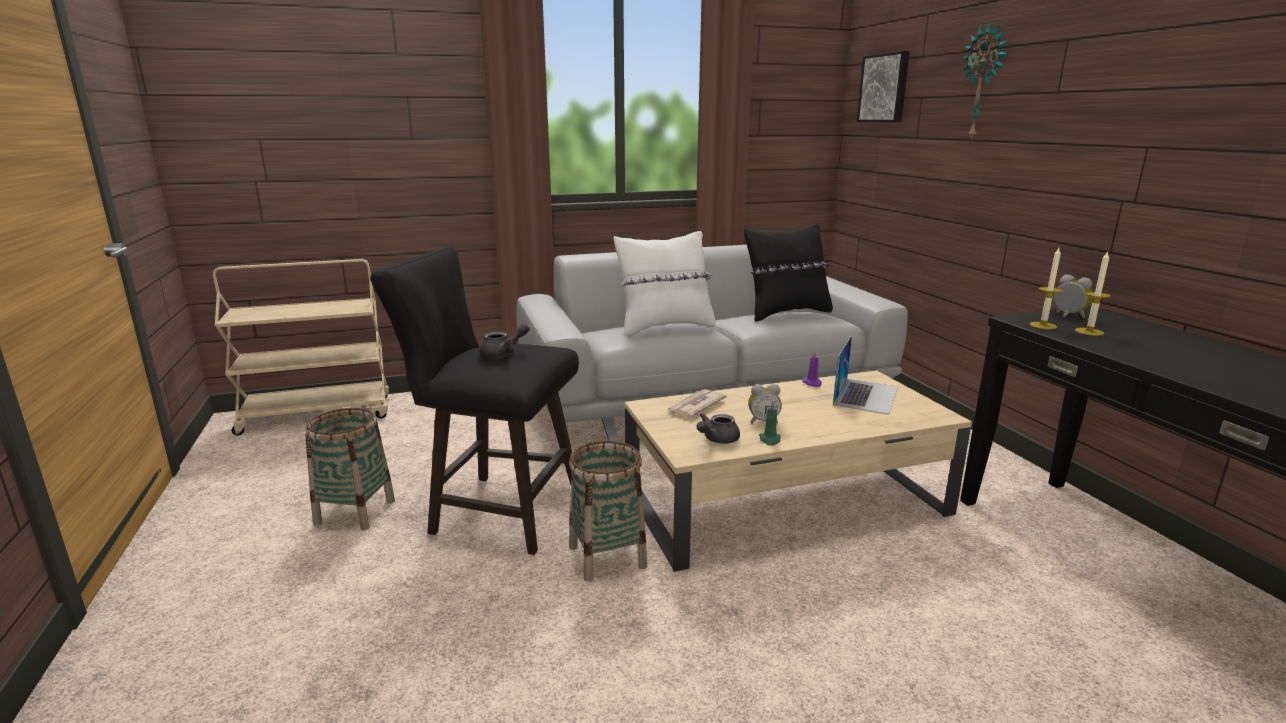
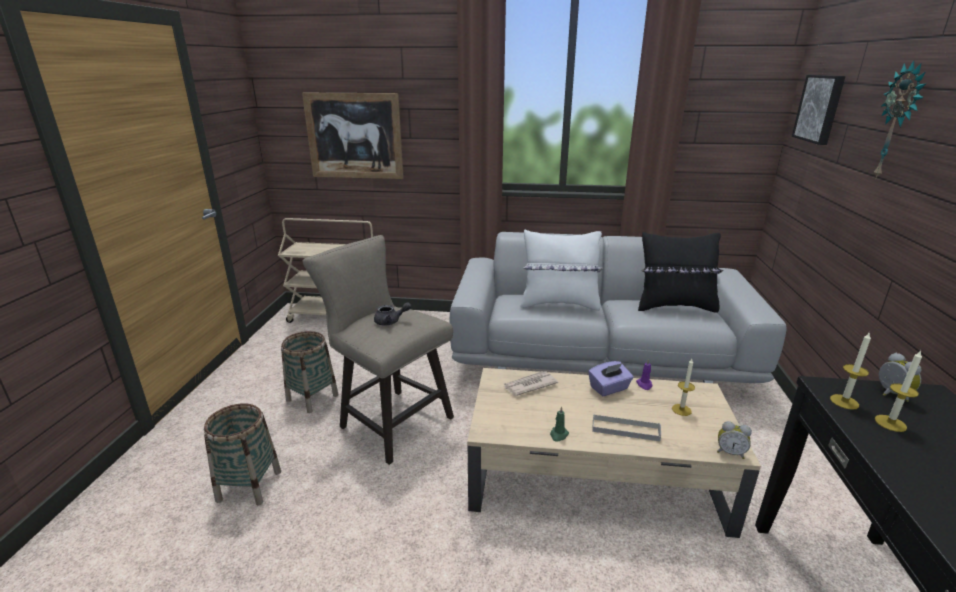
camera: 25 degrees right, 5 degrees up
black stool [370,246,579,555] -> beige stool [303,235,454,465]
basket [569,441,647,582] -> basket moved to [204,403,281,505]
grey teapot [696,413,740,444] -> none
alarm clock [748,384,782,423] -> alarm clock moved to [717,421,752,459]
laptop [833,335,898,415] -> candle [672,359,695,416]
none -> picture [302,93,404,179]
none -> purple tissue box [588,361,633,396]
none -> grey tray [592,414,661,441]

